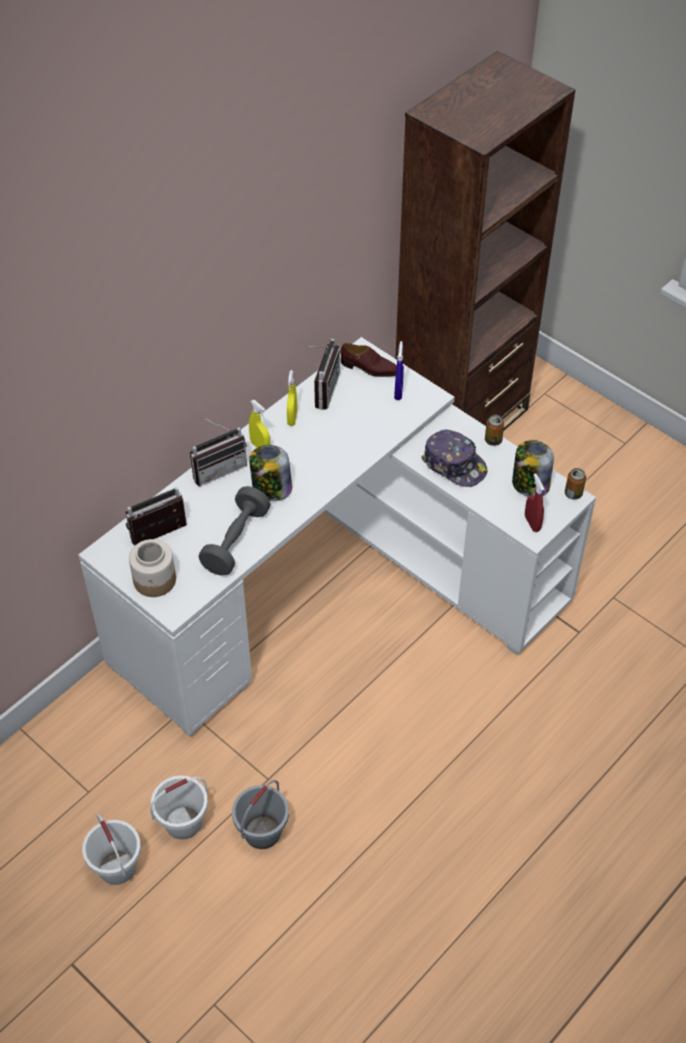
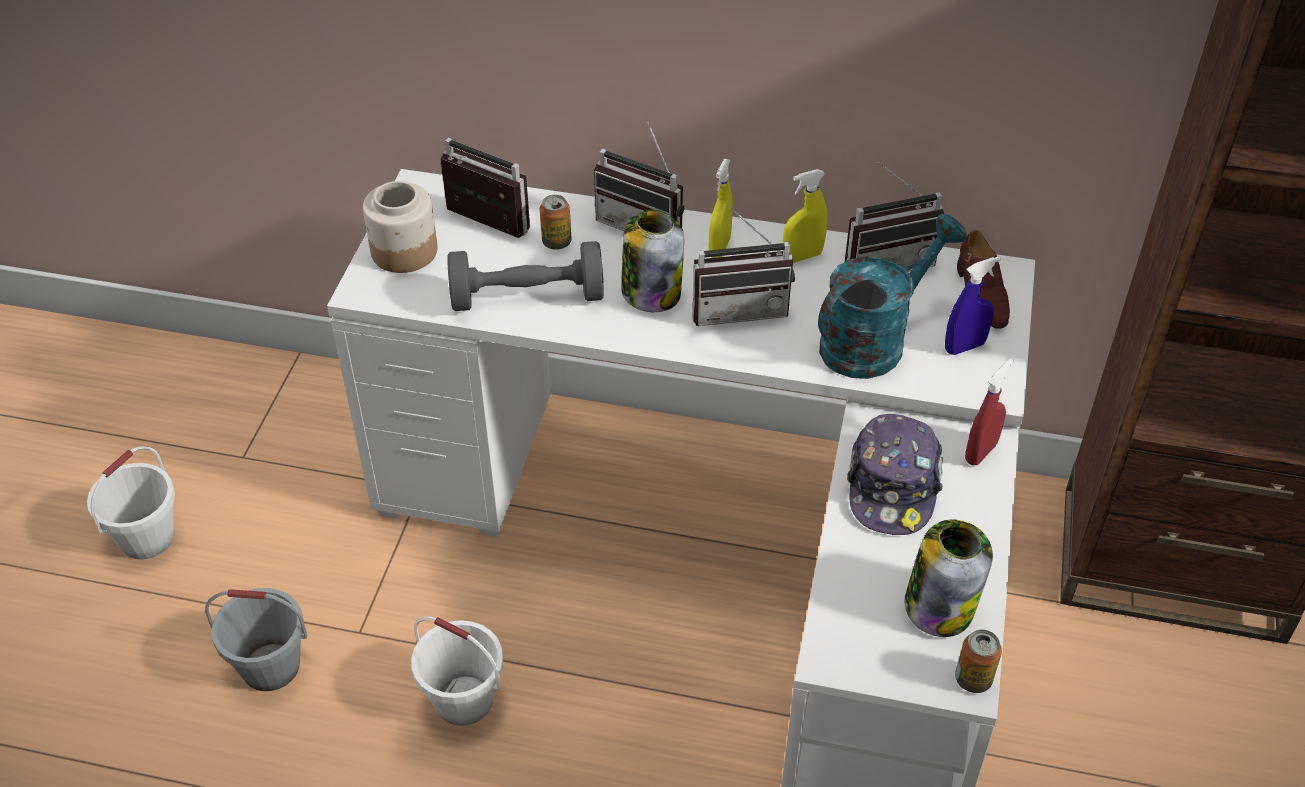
camera: 60 degrees right, 5 degrees down
white bucket [150,776,208,839] -> white bucket moved to [411,617,504,726]
can [485,415,504,446] -> can moved to [540,195,572,250]
red spray bottle [525,473,545,532] -> red spray bottle moved to [965,359,1013,465]
none -> radio [692,205,795,326]
none -> turquoise watering can [818,214,967,379]

